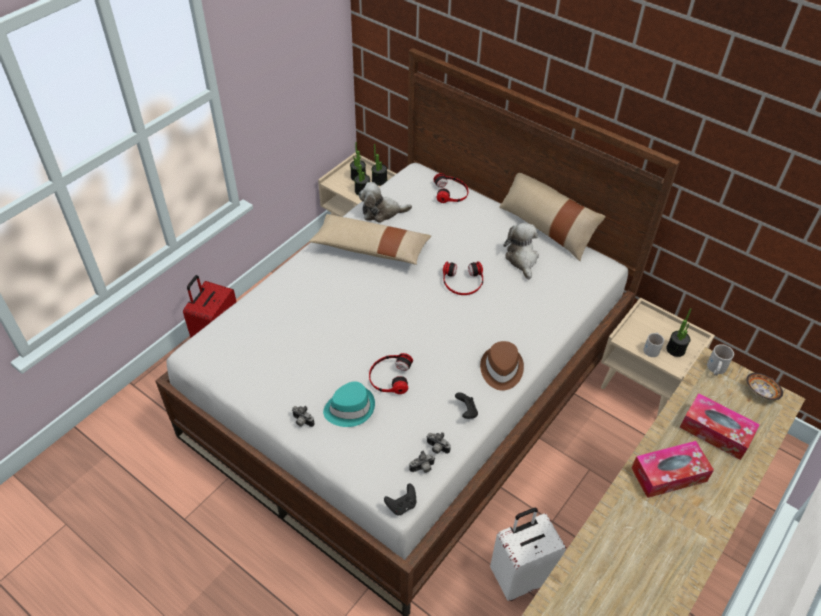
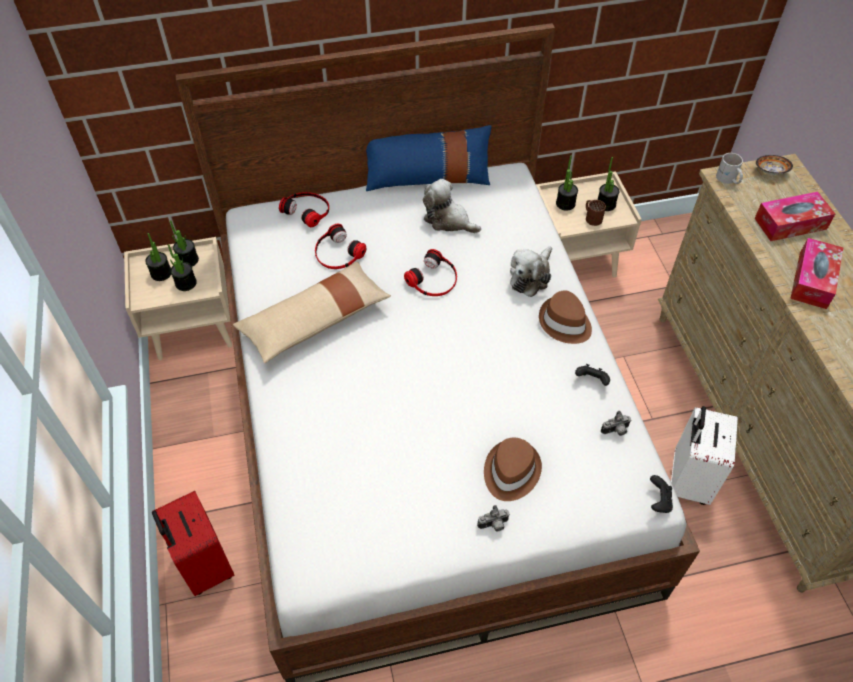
camera: 50 degrees left, 5 degrees up
turquoise hat [323,381,375,427] -> brown hat [484,438,542,501]
plush toy [359,182,412,223] -> plush toy moved to [510,246,552,297]
headphones [369,353,413,394] -> headphones moved to [315,224,366,269]
camera [409,451,435,473] -> none
beige pillow [499,173,606,261] -> blue pillow [366,125,491,191]
white mug [643,333,664,357] -> brown mug [586,200,606,226]
none -> potted plant [556,156,578,211]

